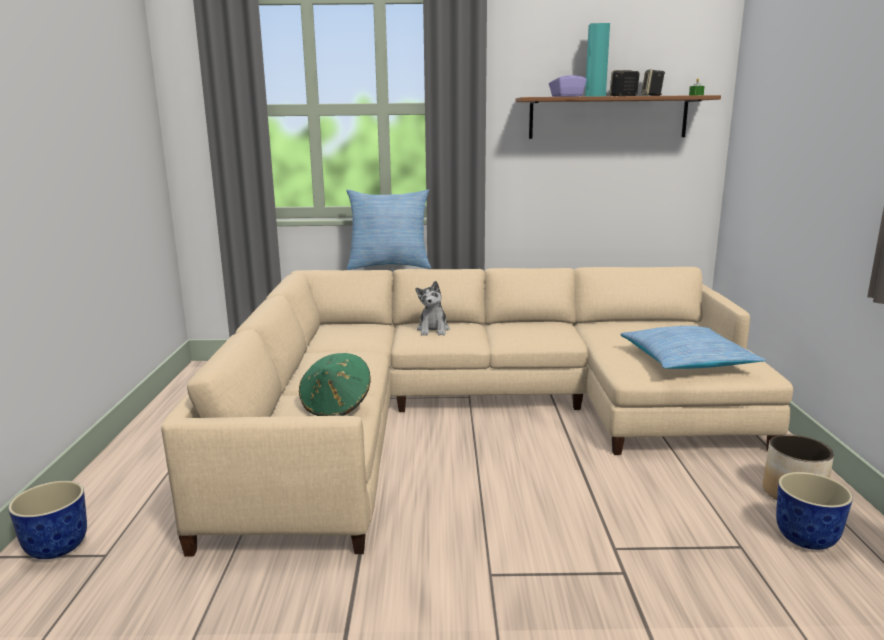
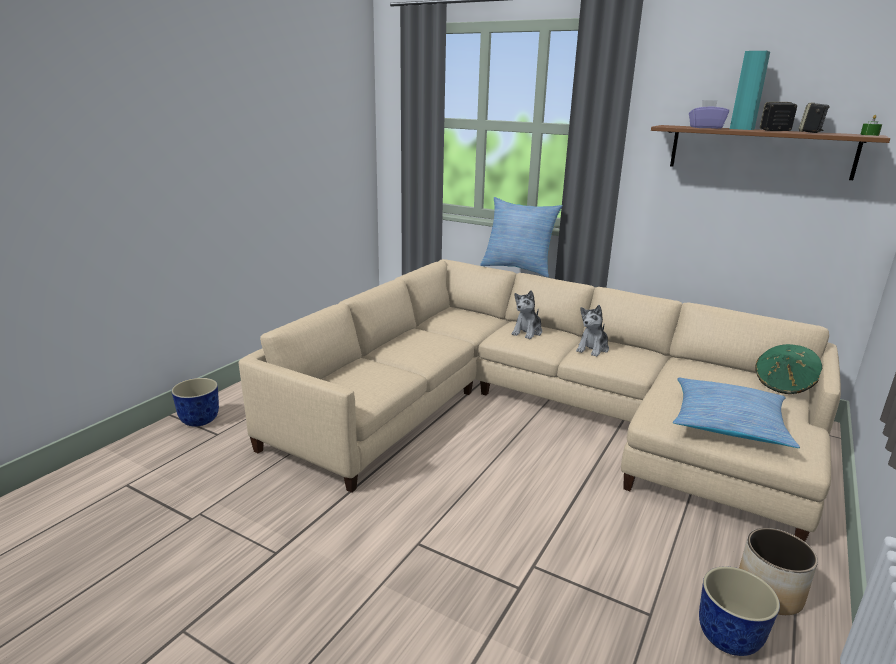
camera: 30 degrees right, 5 degrees up
green hat [299,353,371,416] -> green hat moved to [756,344,822,394]
none -> plush toy [576,305,609,357]

